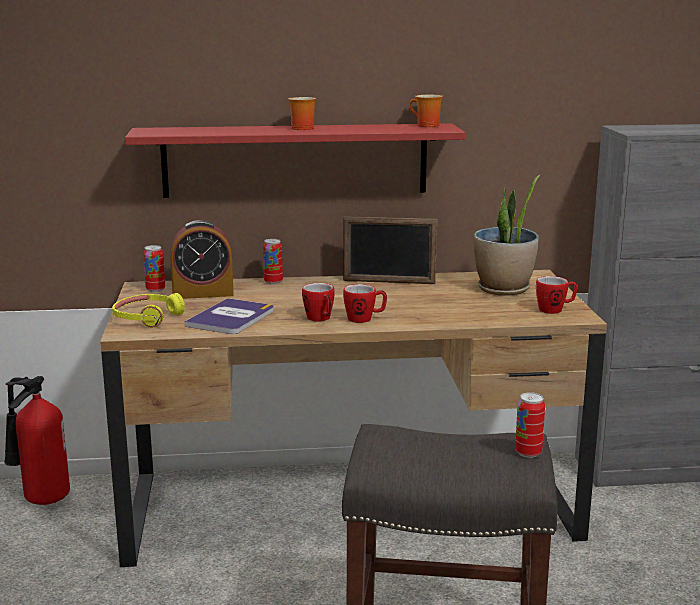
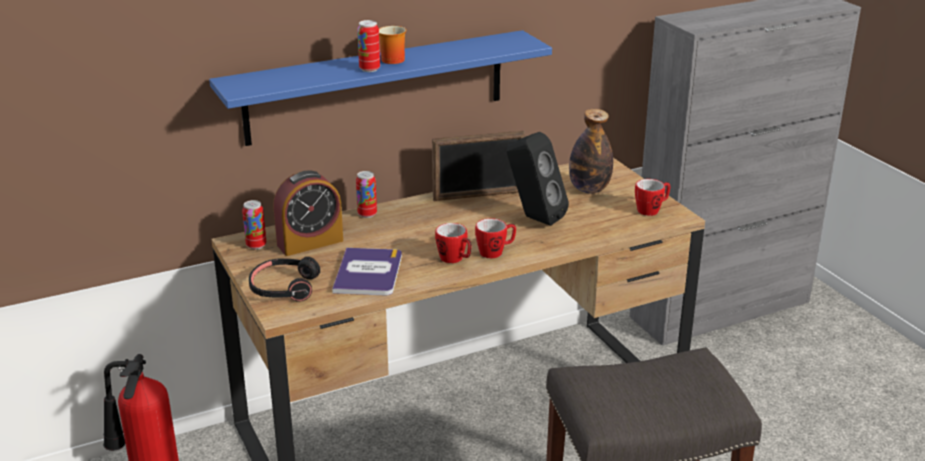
camera: 20 degrees left, 10 degrees up
yellow headphones [112,293,185,328] -> black headphones [249,257,320,302]
red shelf [125,123,465,198] -> blue shelf [209,30,552,146]
mug [409,95,443,127] -> none
potted plant [474,174,541,296] -> bottle [569,109,613,194]
can [515,392,545,458] -> can moved to [357,20,380,72]
none -> black speaker [507,132,569,226]

